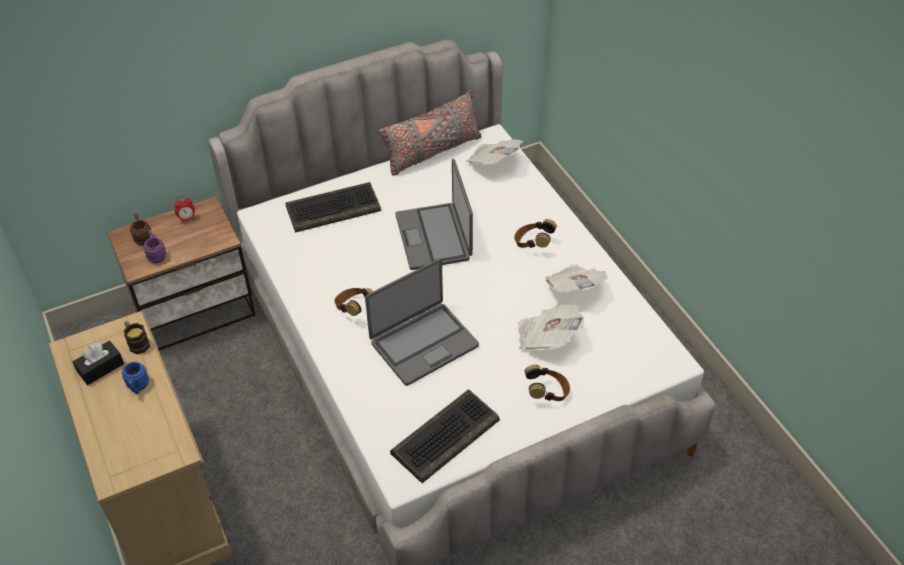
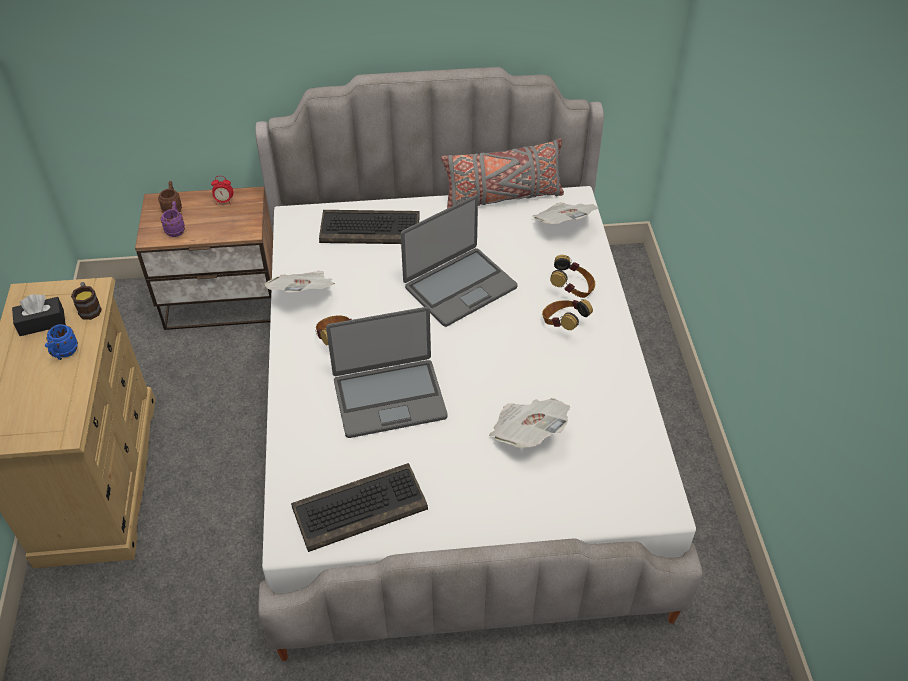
camera: 20 degrees right, 0 degrees up
laptop [396,159,473,270] -> laptop turned 135 degrees counterclockwise [401,195,518,327]
headphones [525,364,570,401] -> headphones moved to [550,255,595,298]
newspaper [545,264,608,292] -> newspaper moved to [264,271,335,293]

